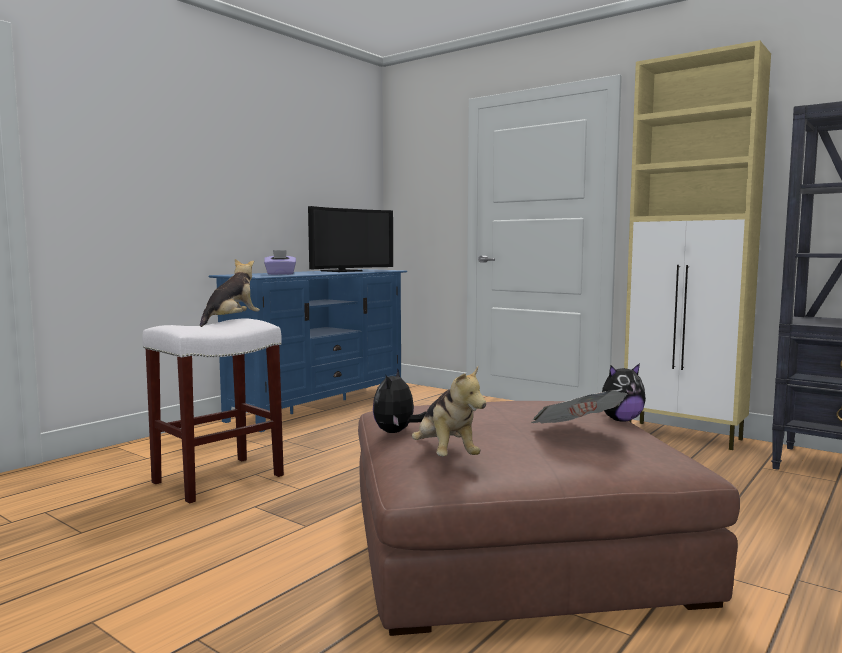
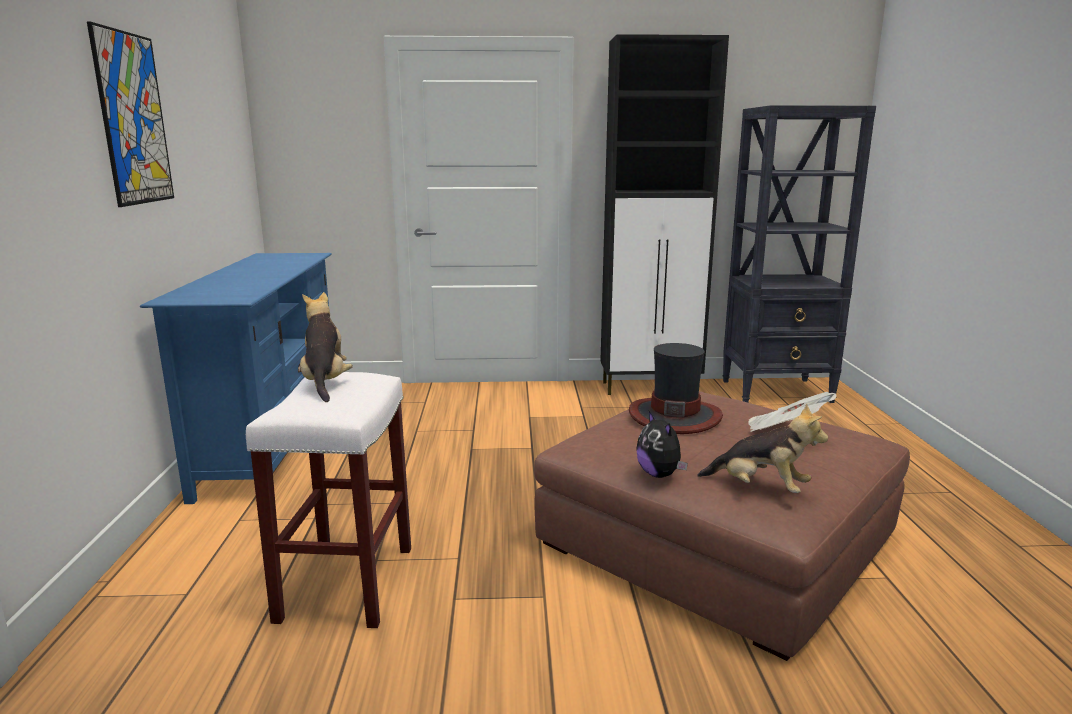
camera: 40 degrees left, 10 degrees up
purple tissue box [264,250,296,275] -> none
television [308,206,393,272] -> none
plush toy [602,363,646,422] -> none
beige cabinet [624,40,771,450] -> black cabinet [600,34,729,395]
none -> picture [87,21,174,207]
none -> hat [629,343,723,434]

